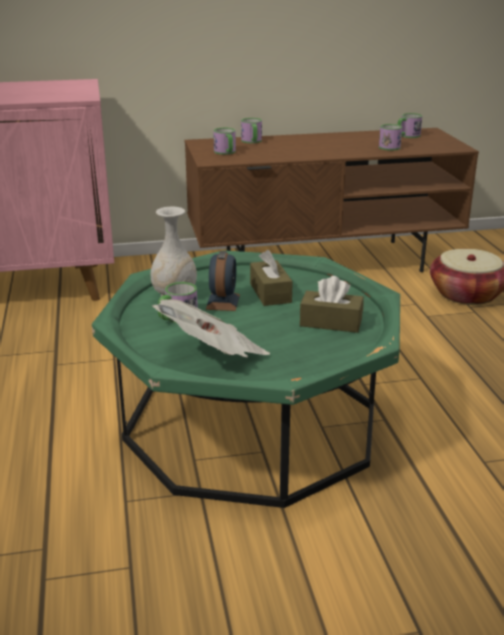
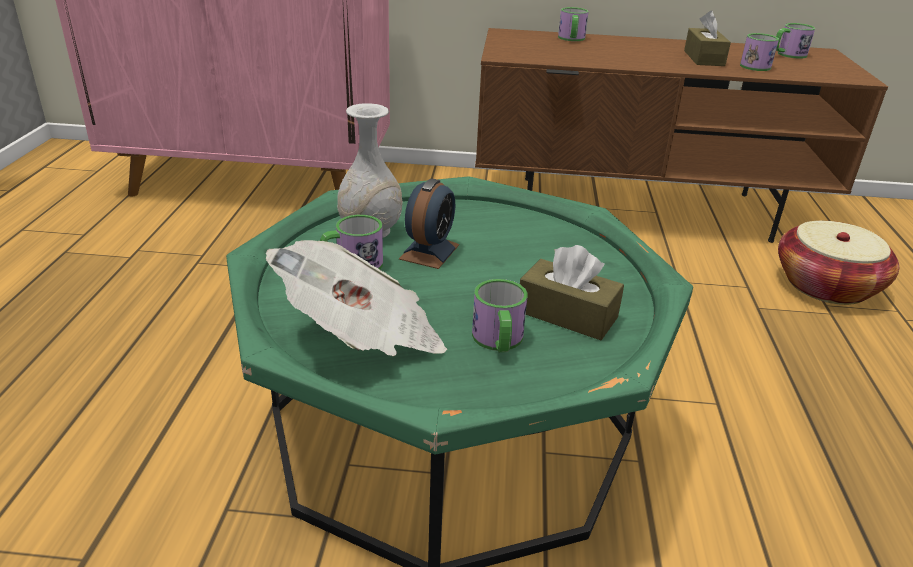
camera: 15 degrees right, 5 degrees up
mug [213,128,236,155] -> mug moved to [472,279,528,352]
brown tissue box [250,250,293,306] -> brown tissue box moved to [684,11,731,66]

